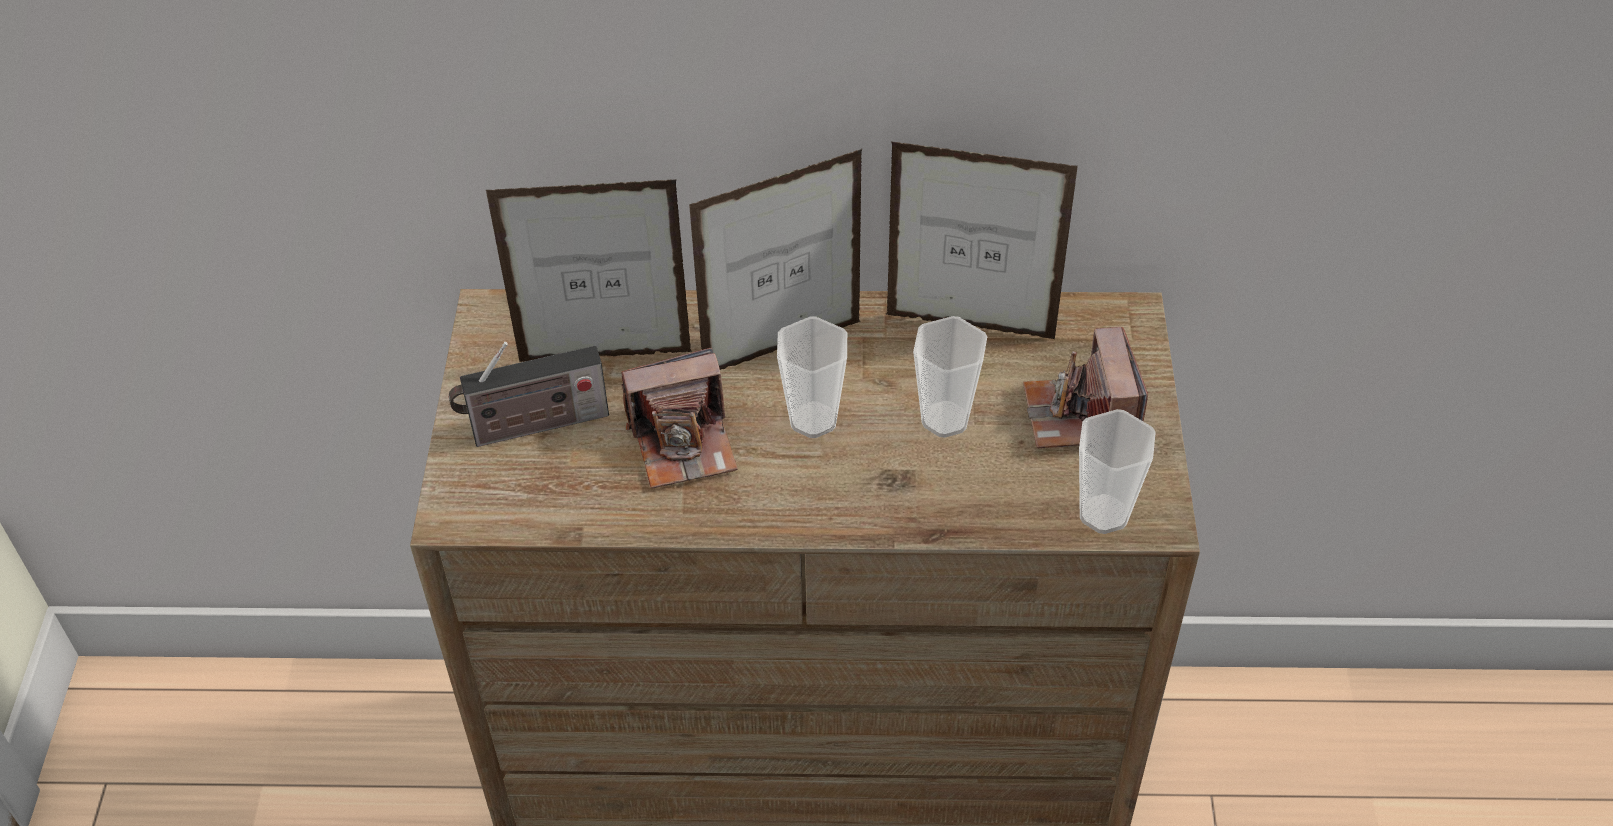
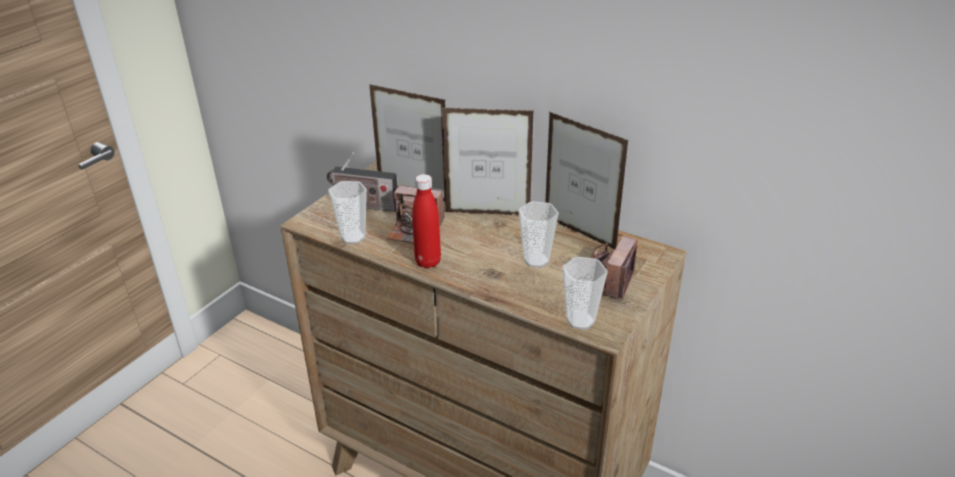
camera: 30 degrees right, 15 degrees down
cup [777,317,847,438] -> cup moved to [328,181,367,244]
none -> red bottle [412,174,441,268]

